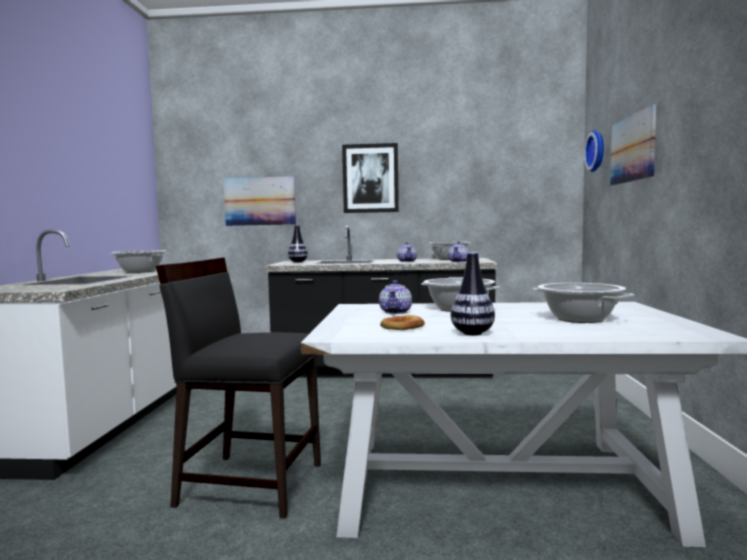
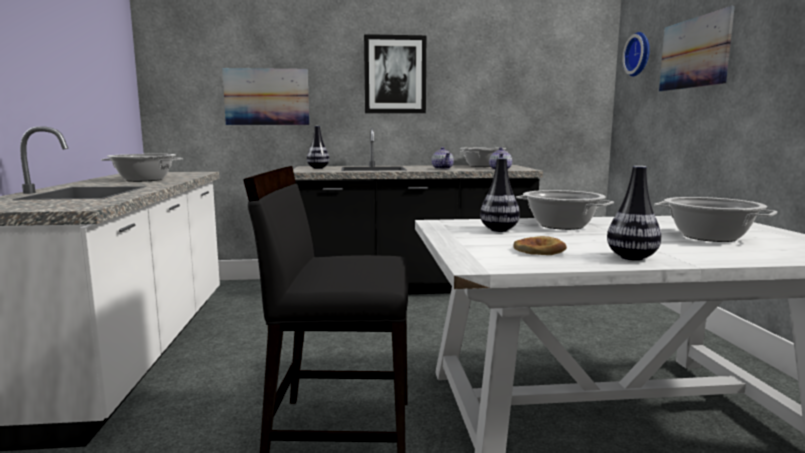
camera: 10 degrees left, 5 degrees up
teapot [379,280,412,314] -> vase [480,158,520,232]

